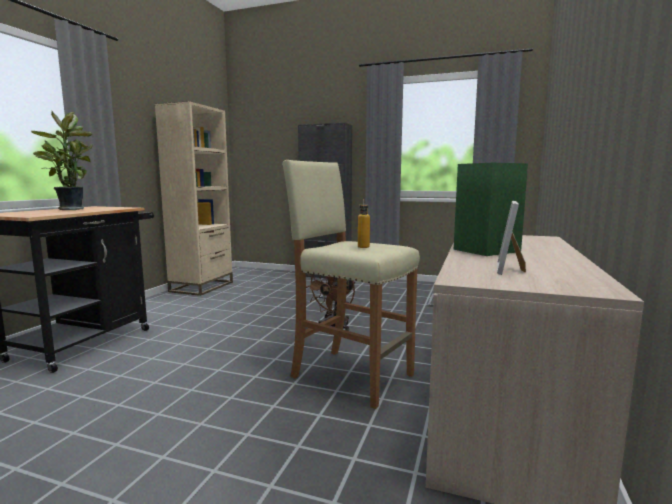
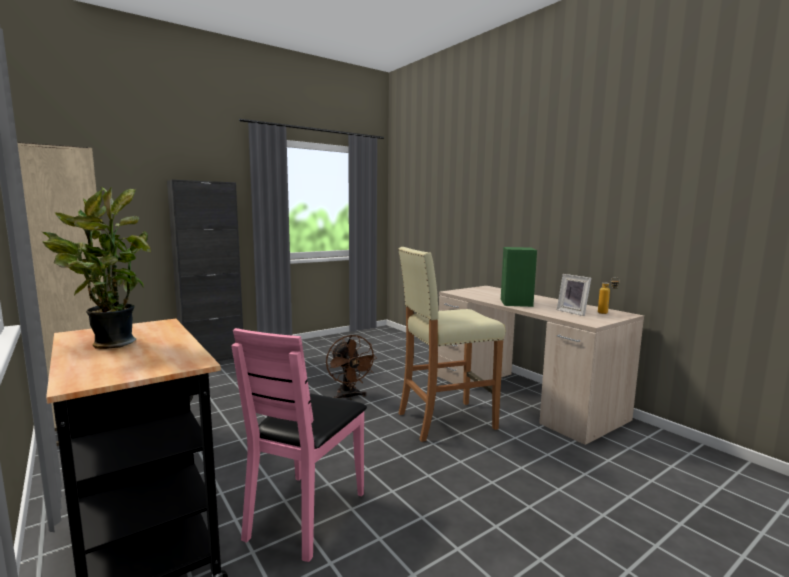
camera: 55 degrees left, 0 degrees up
bottle [358,201,370,248] -> bottle moved to [598,277,620,314]
none -> pink chair [231,328,367,562]

